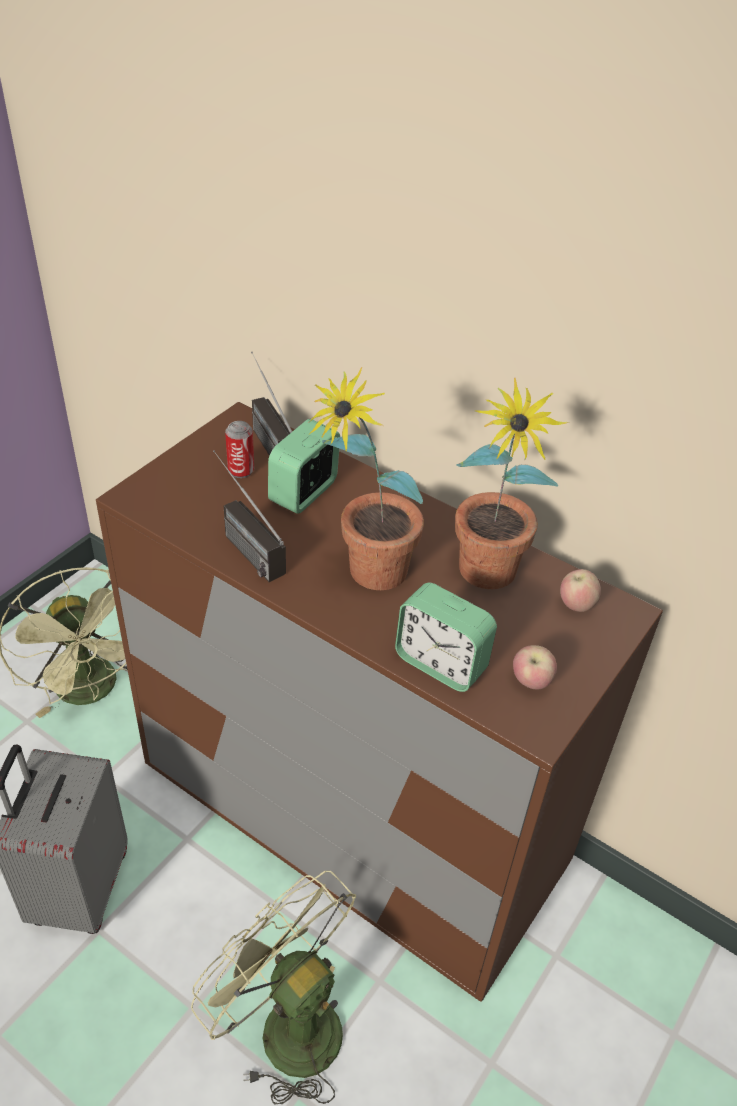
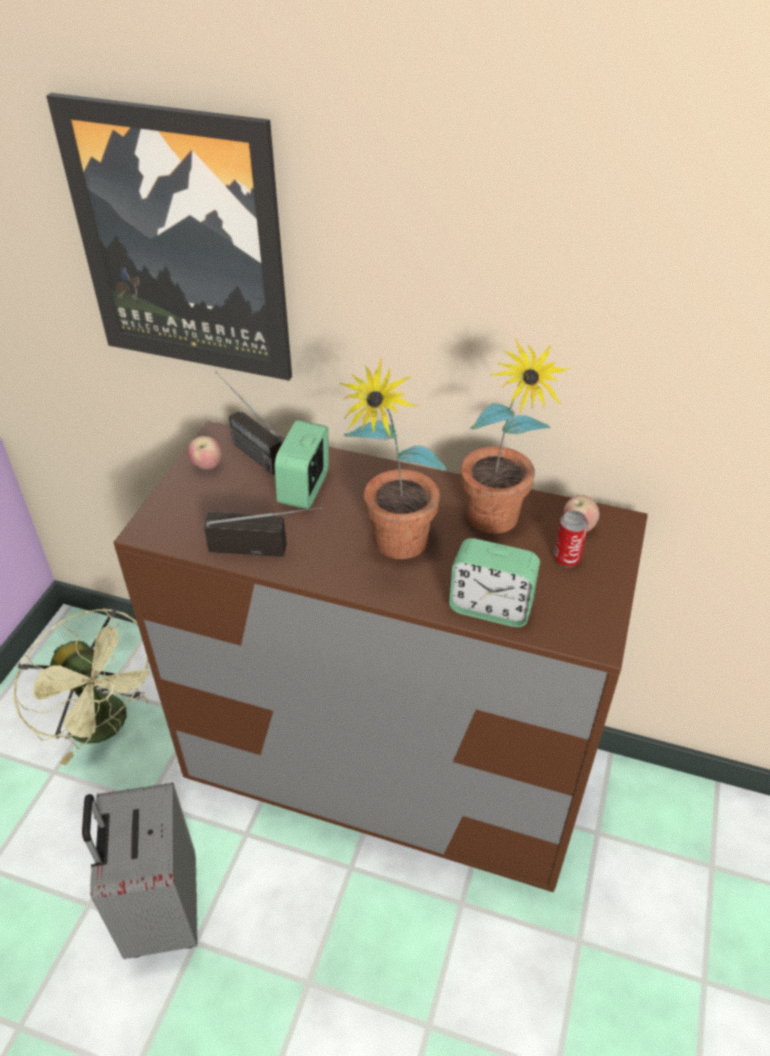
camera: 15 degrees left, 0 degrees up
green fan [191,871,356,1105] -> none
radio [213,450,286,582] -> radio turned 150 degrees clockwise [204,507,322,557]
can [225,421,254,478] -> can moved to [554,511,589,567]
apple [513,645,557,689] -> apple moved to [188,436,221,470]
none -> picture [46,93,292,381]

